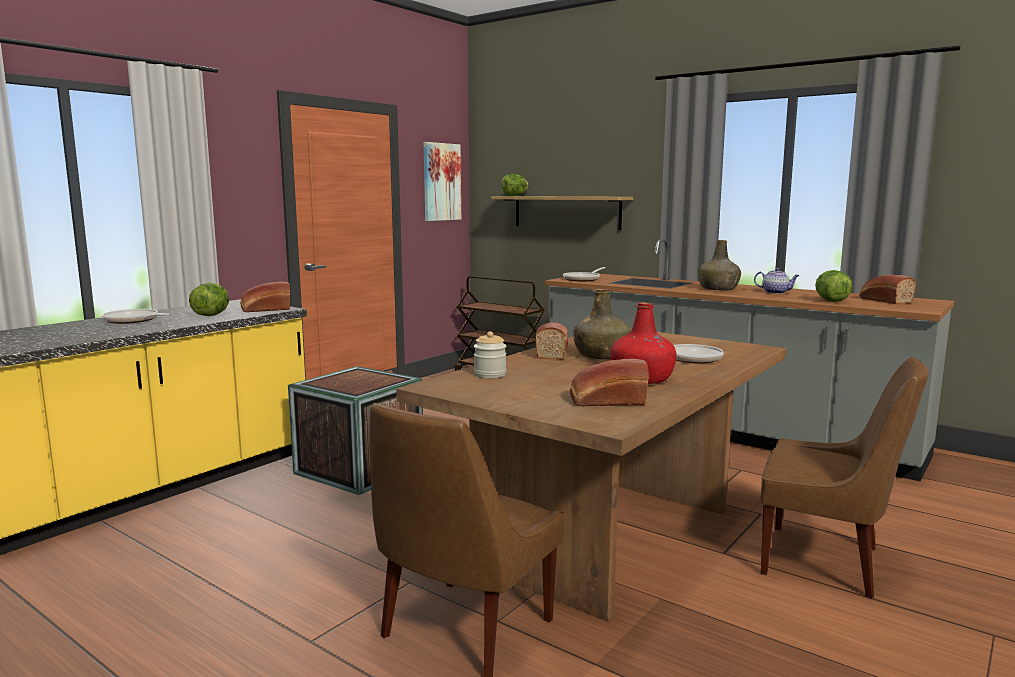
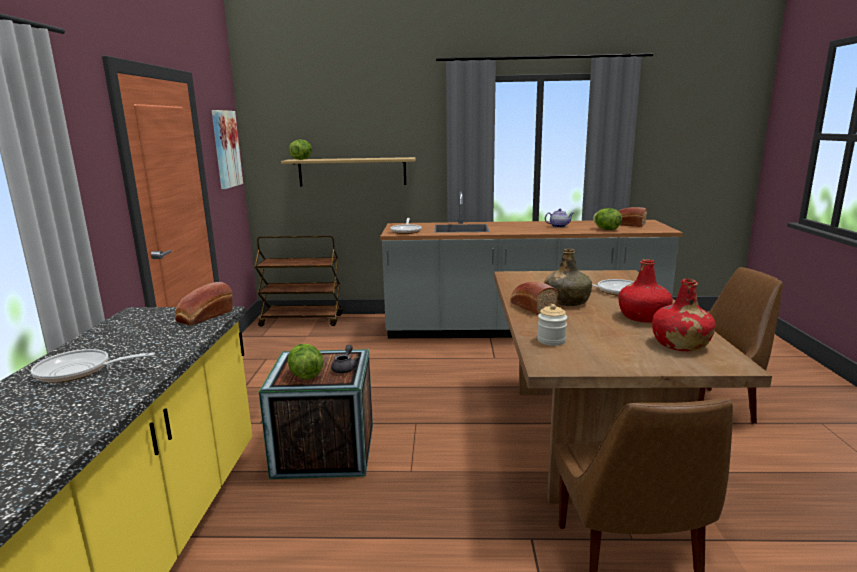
camera: 35 degrees left, 5 degrees up
lettuce [189,283,229,316] -> lettuce moved to [288,344,324,380]
bread [570,359,649,406] -> red bottle [652,279,716,351]
green bottle [698,240,741,290] -> none
none -> grey teapot [331,345,360,374]

